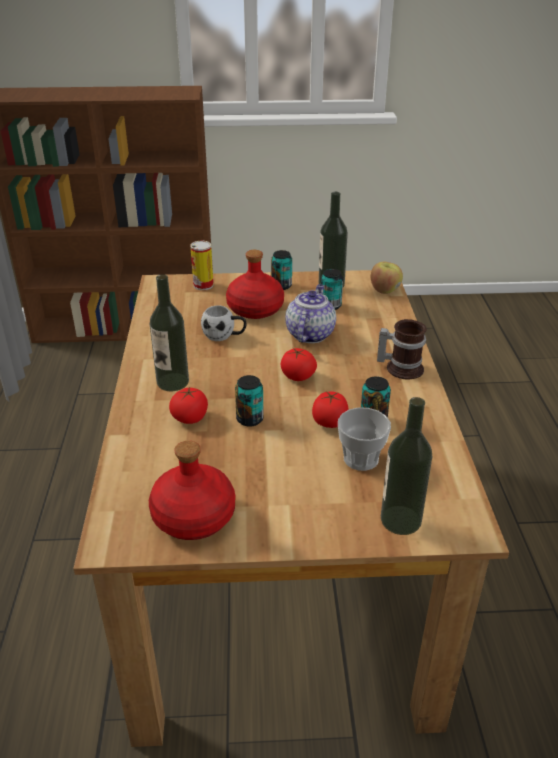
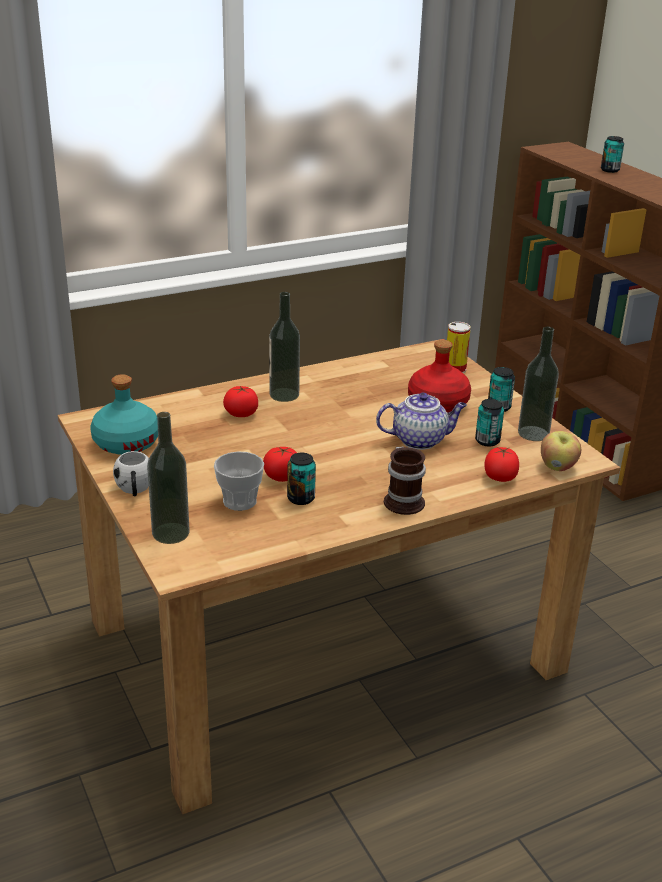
camera: 65 degrees right, 5 degrees down
red bottle [149,441,235,540] -> turquoise bottle [90,374,158,455]
white mug [201,305,246,341] -> white mug moved to [113,451,149,497]
can [235,375,264,427] -> can moved to [601,136,624,173]
tomato [281,348,317,381] -> tomato moved to [485,447,519,482]

